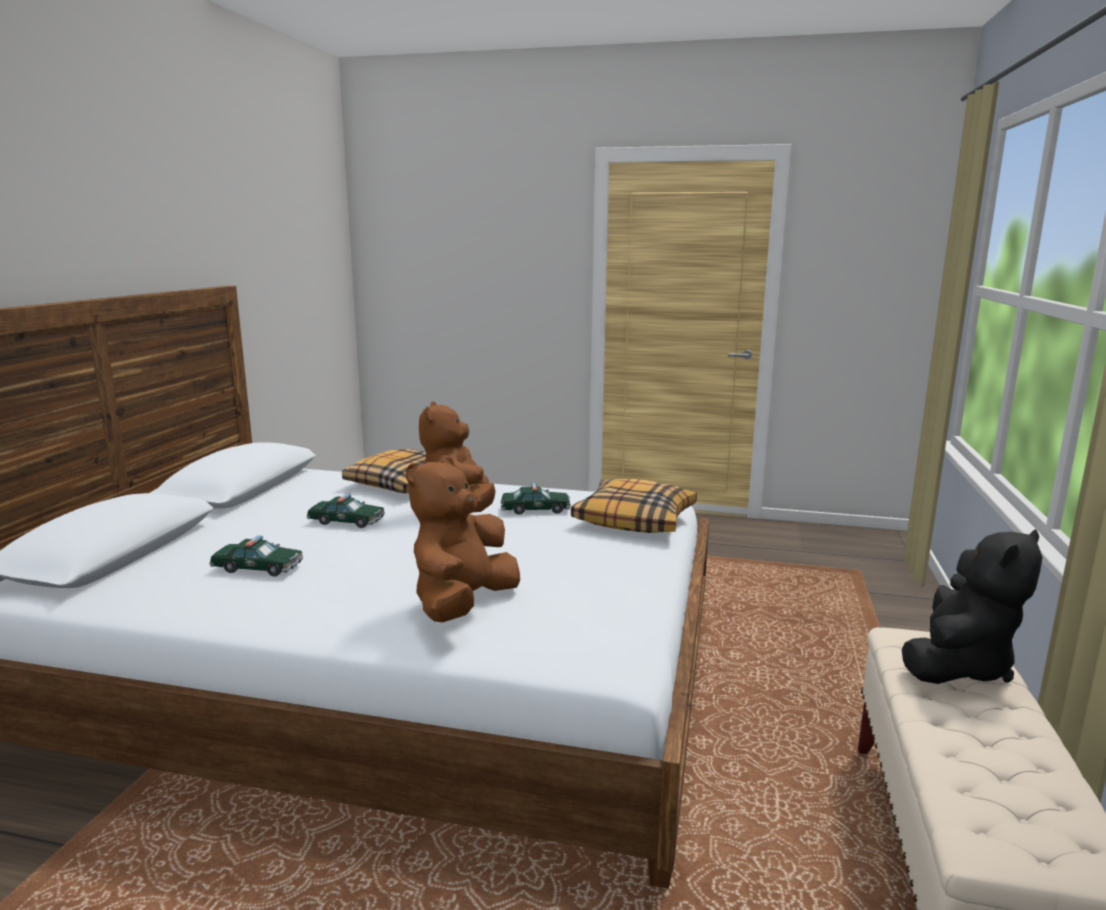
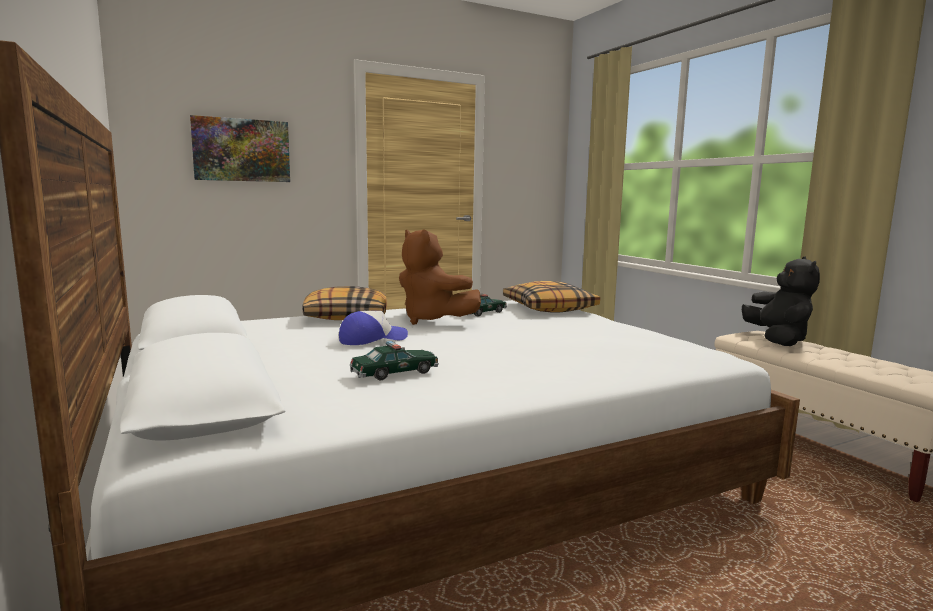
camera: 40 degrees left, 5 degrees down
toy car [306,494,385,528] -> cap [339,311,408,345]
brown plush toy [406,455,520,622] -> none
none -> picture [190,115,290,182]

